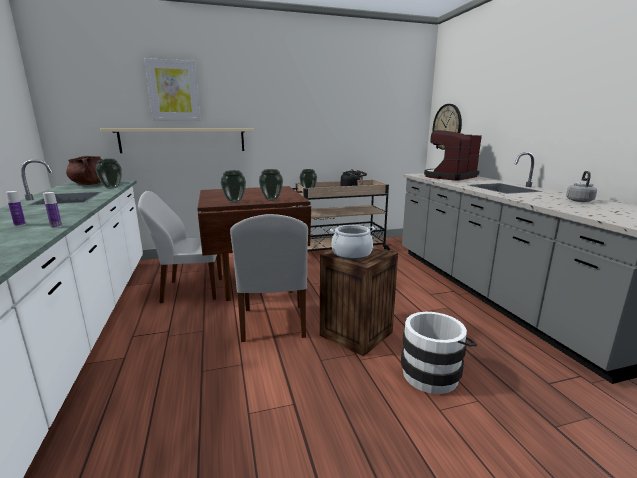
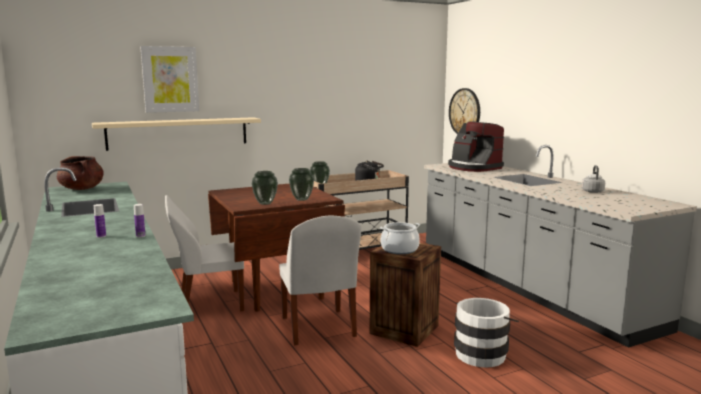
camera: 10 degrees left, 5 degrees down
vase [96,159,122,189] -> none
coffee machine [424,130,482,181] -> coffee machine turned 75 degrees counterclockwise [448,121,504,172]

